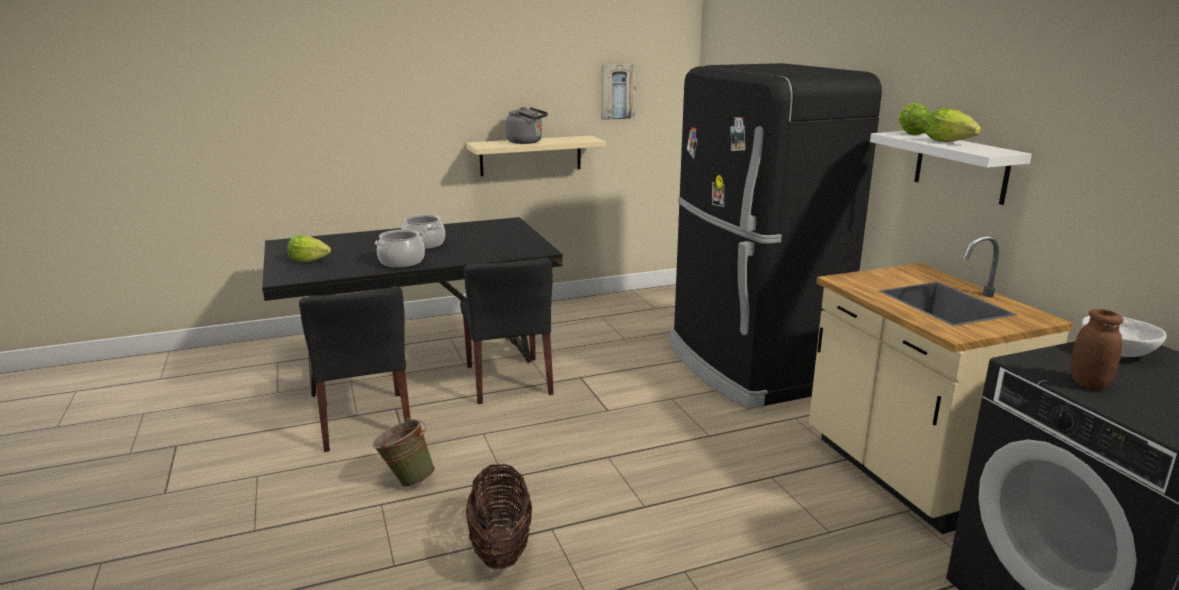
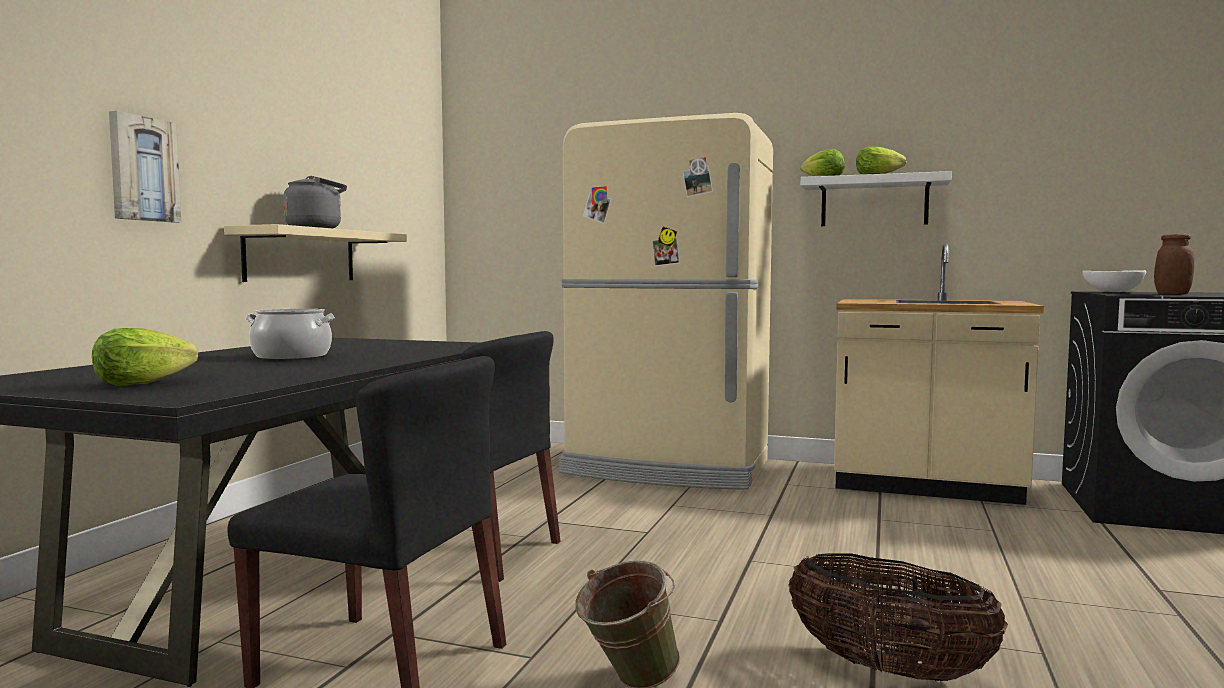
camera: 50 degrees left, 15 degrees down
cooking pot [375,229,425,267] -> none
picture [601,64,636,120] -> picture moved to [109,111,181,223]
black fridge [669,63,882,409] -> beige fridge [559,113,773,490]

